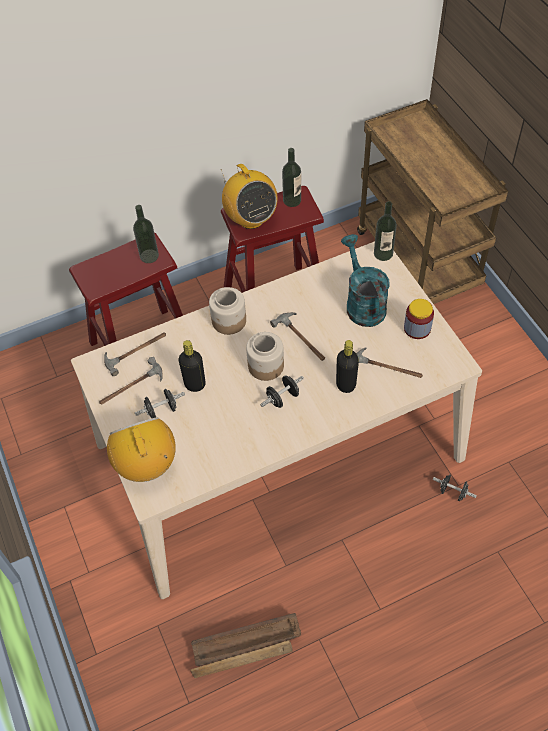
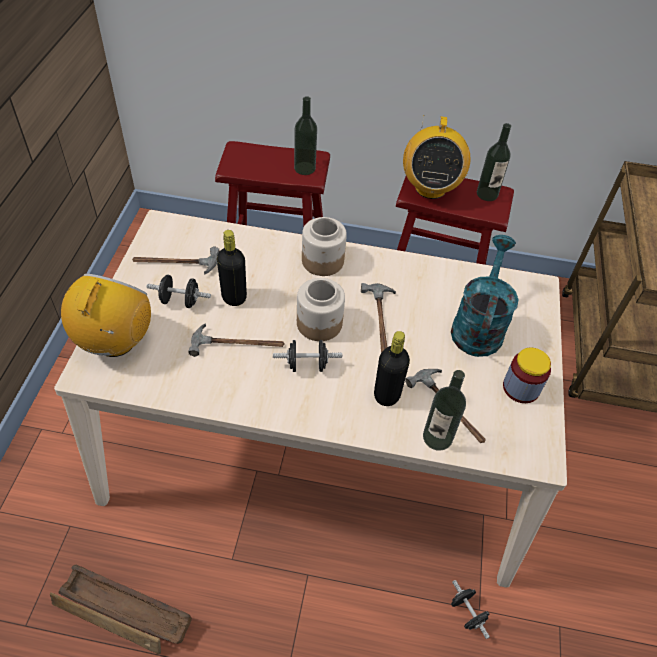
camera: 30 degrees right, 5 degrees down
hammer [104,332,166,376] -> hammer moved to [188,324,285,357]
bottle [374,201,397,261] -> bottle moved to [423,370,466,451]

